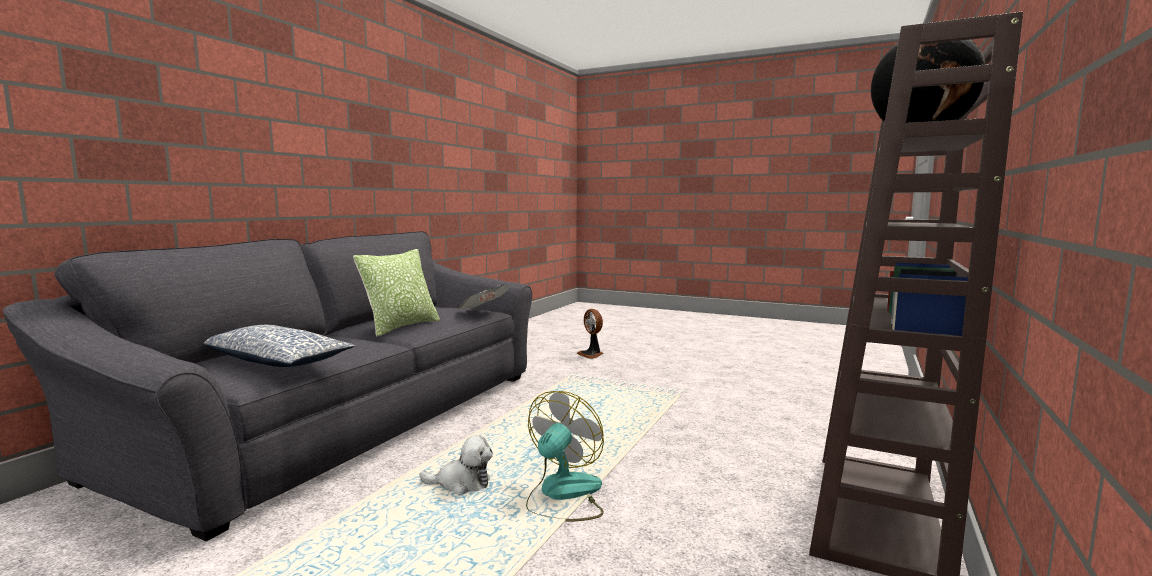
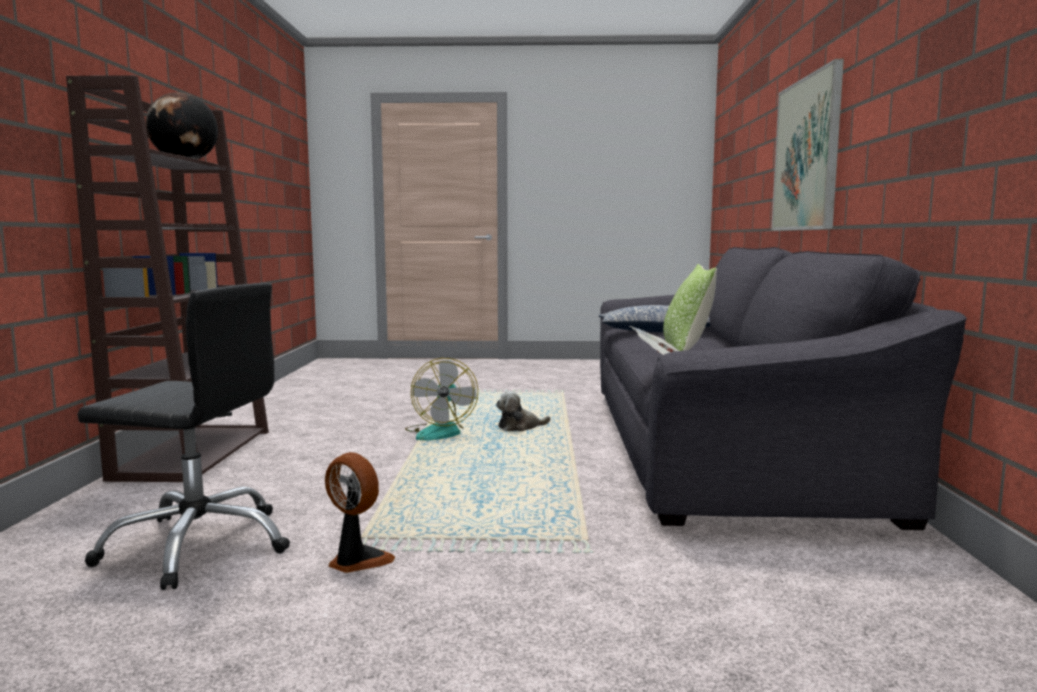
camera: 155 degrees right, 0 degrees up
fan [577,309,603,359] -> fan moved to [325,452,395,573]
none -> black office chair [77,283,290,590]
none -> picture [771,59,844,231]

